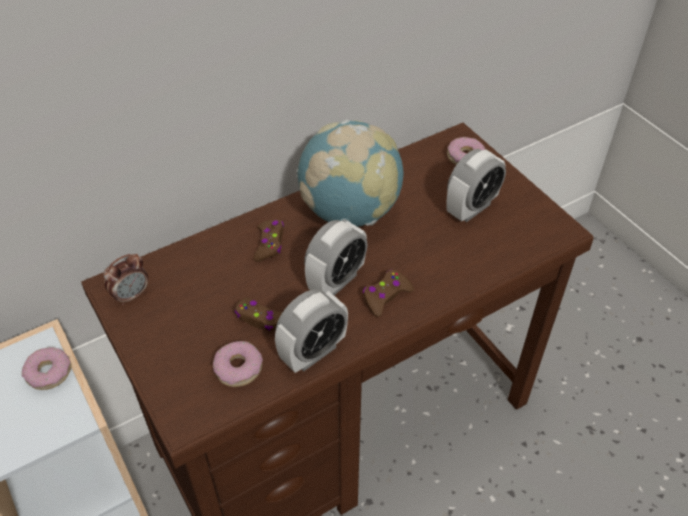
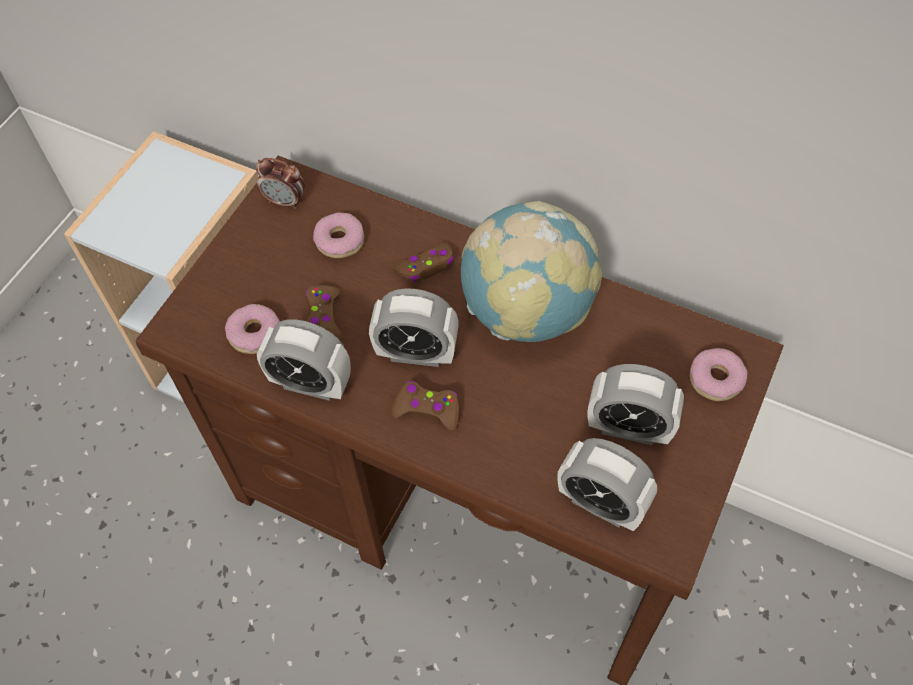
camera: 60 degrees right, 10 degrees up
donut [22,347,72,390] -> donut moved to [313,212,364,258]
none -> alarm clock [557,438,657,531]

